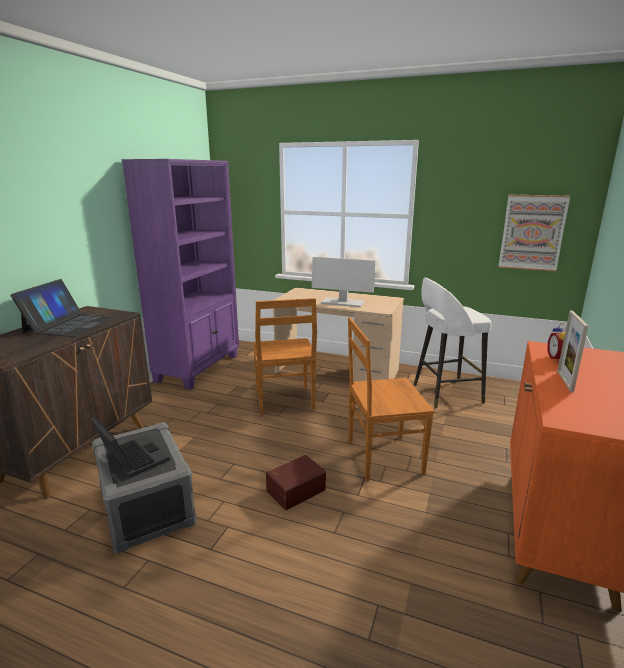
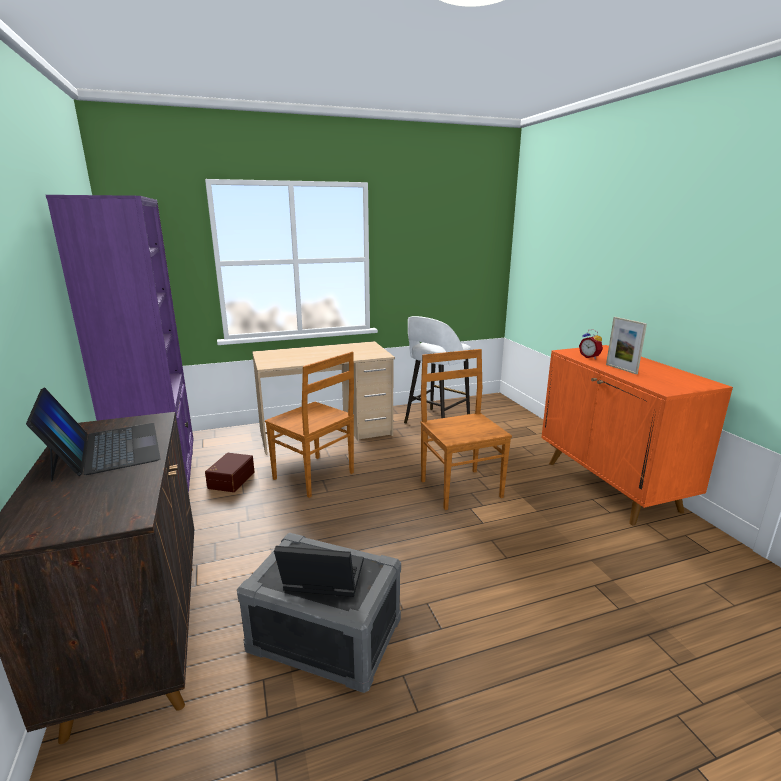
camera: 40 degrees left, 0 degrees up
brown storage box [266,455,326,510] -> brown storage box moved to [205,453,255,492]
monitor [312,257,376,307] -> none
brown chair [348,317,435,481] -> brown chair turned 120 degrees clockwise [420,349,512,510]
picture [498,195,570,271] -> none

